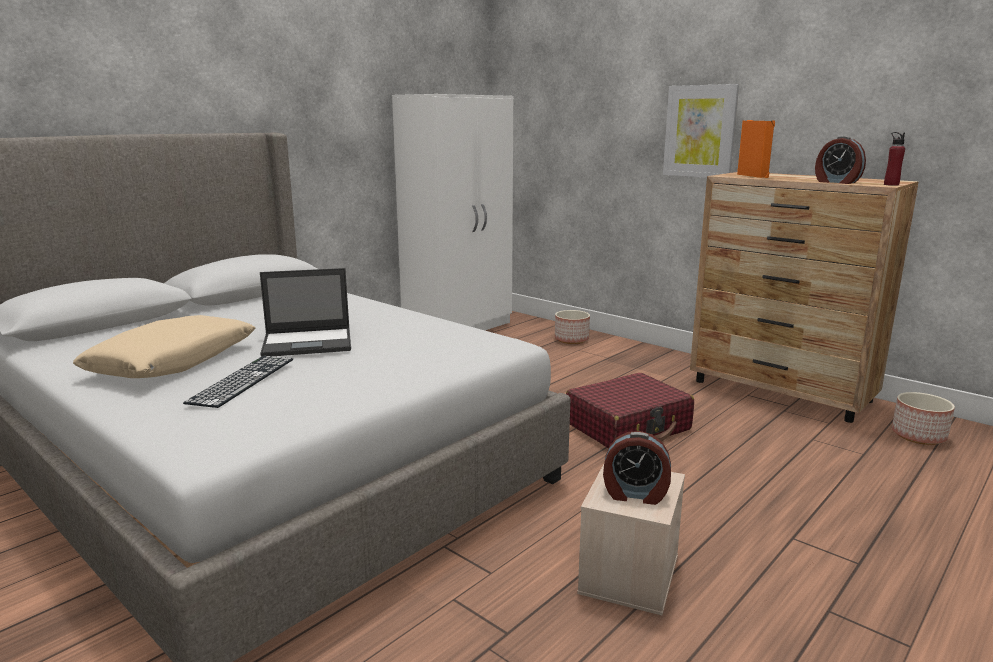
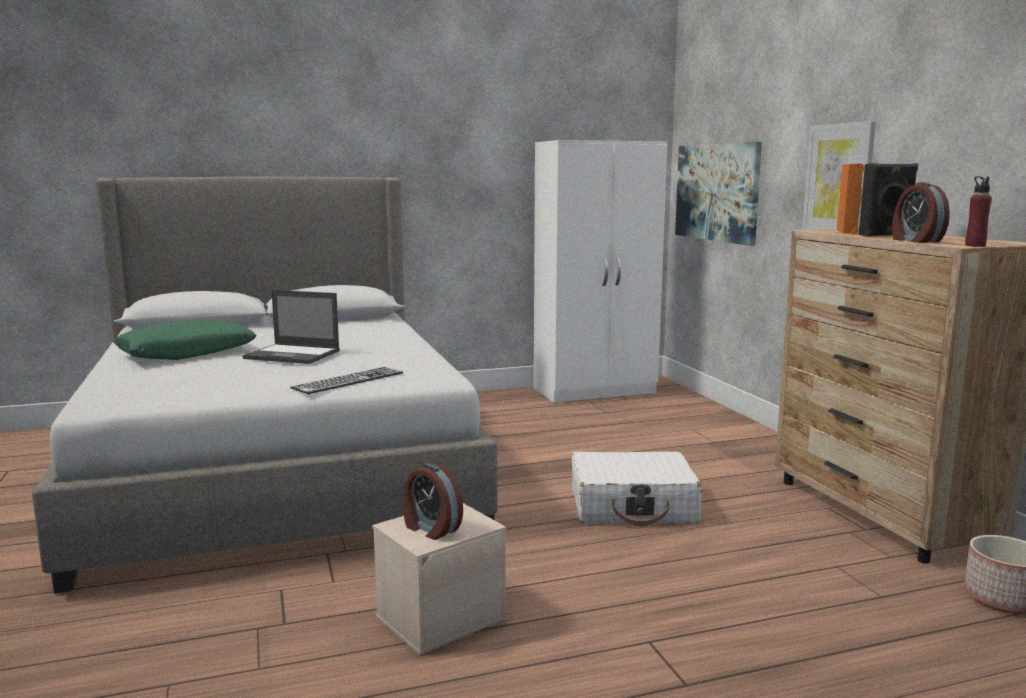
camera: 30 degrees right, 5 degrees down
beige pillow [73,315,256,378] -> green pillow [114,321,256,360]
keyboard [183,356,293,408] -> keyboard moved to [290,367,403,394]
planter [555,310,590,344] -> none
red suitcase [566,373,694,448] -> white suitcase [572,452,702,526]
none -> picture [675,142,762,246]
none -> black speaker [859,163,919,237]

